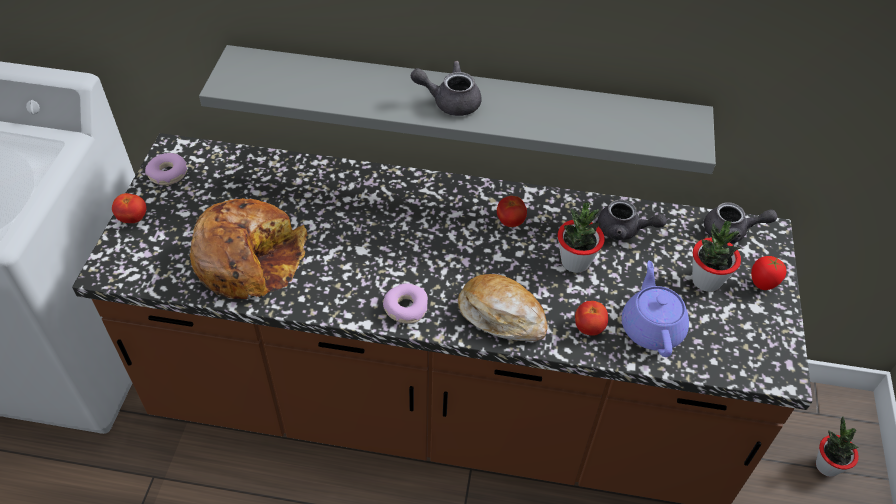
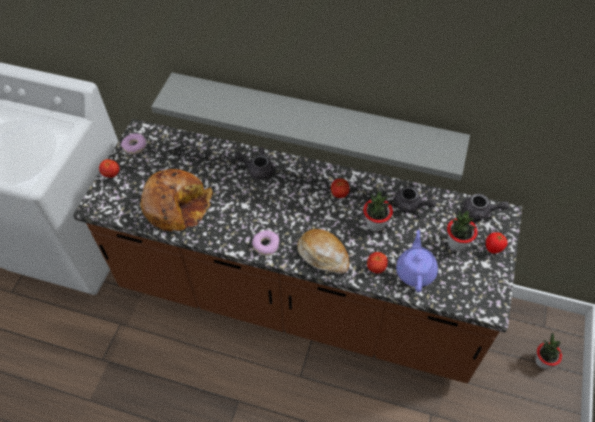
camera: 10 degrees right, 5 degrees up
grey teapot [411,61,482,116] -> grey teapot moved to [234,147,274,180]

